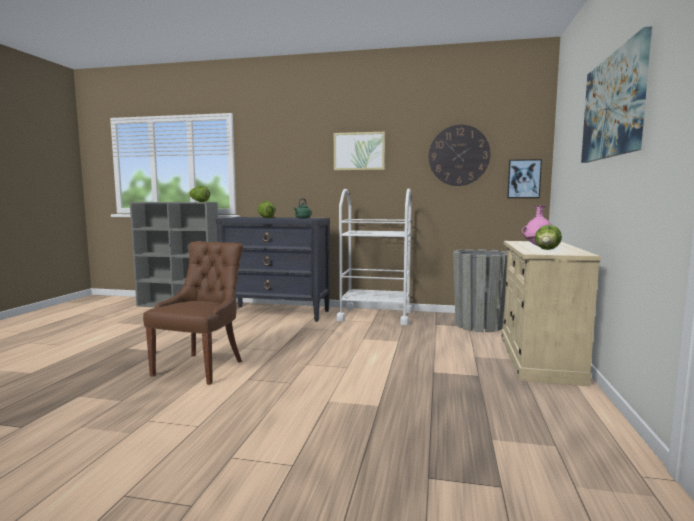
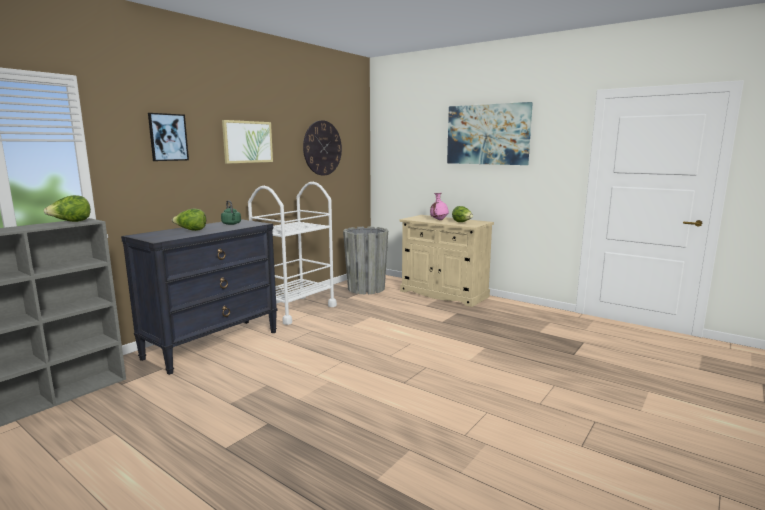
camera: 65 degrees left, 5 degrees up
brown chair [143,241,243,385] -> none
picture [507,159,542,198] -> picture moved to [148,113,189,161]

